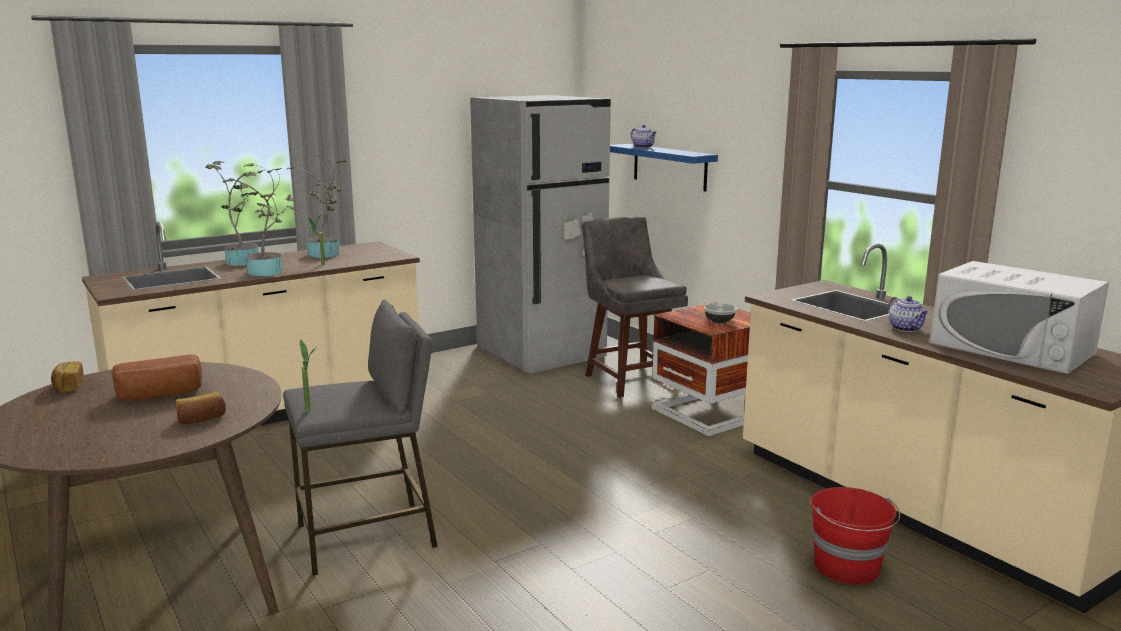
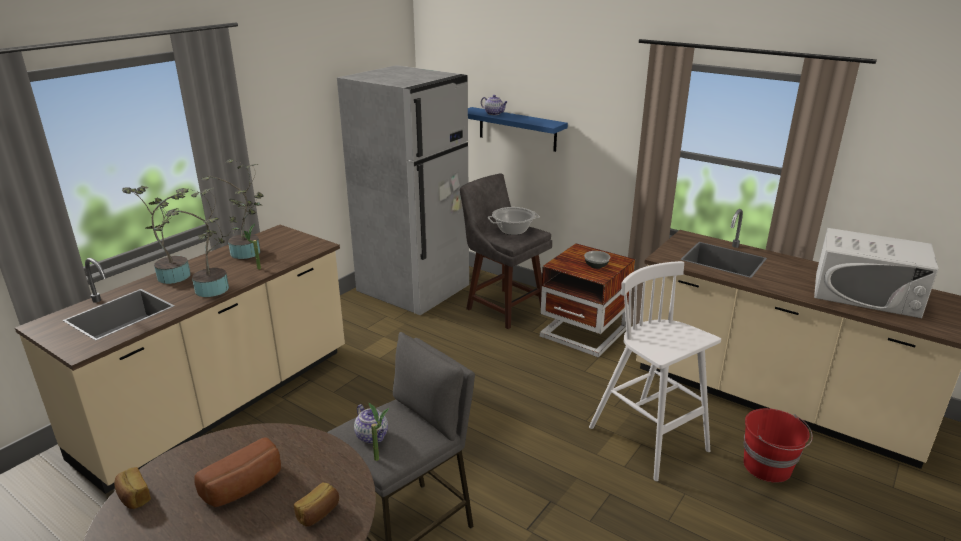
camera: 20 degrees left, 10 degrees up
teapot [889,296,928,332] -> teapot moved to [354,404,388,443]
none -> cooking pot [488,207,540,235]
none -> white stool [589,261,721,481]

